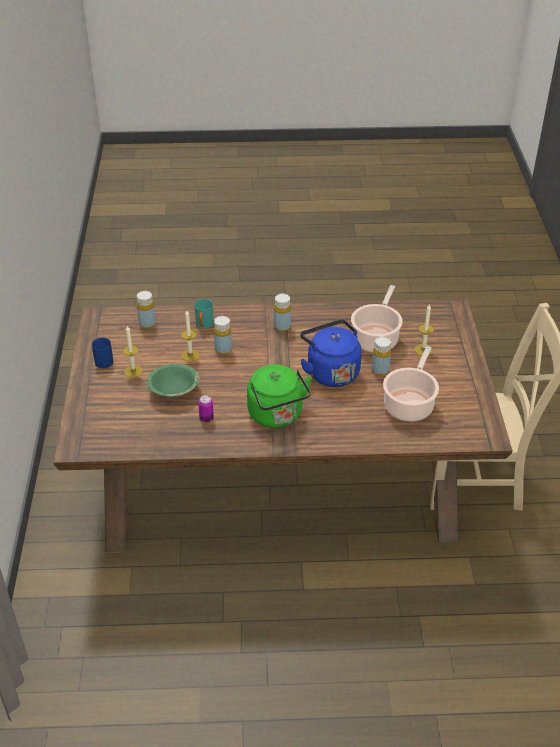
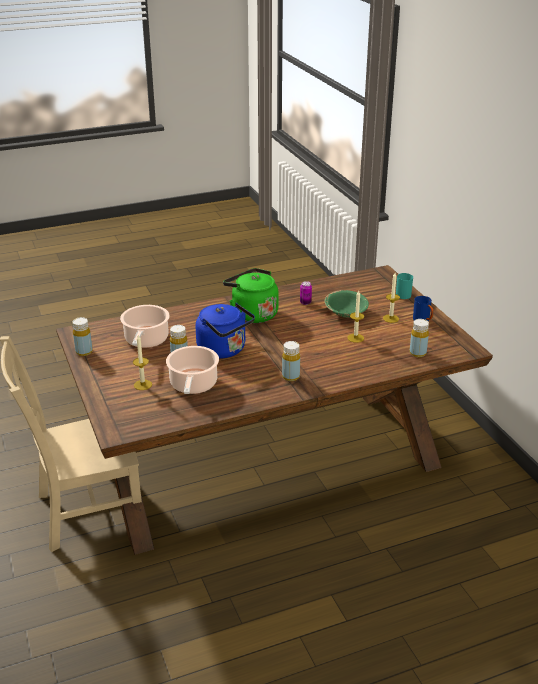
camera: 160 degrees right, 10 degrees down
turquoise mug [195,299,213,329] -> turquoise mug moved to [396,273,413,299]
yellow bottle [214,316,232,355] -> yellow bottle moved to [72,317,93,356]

